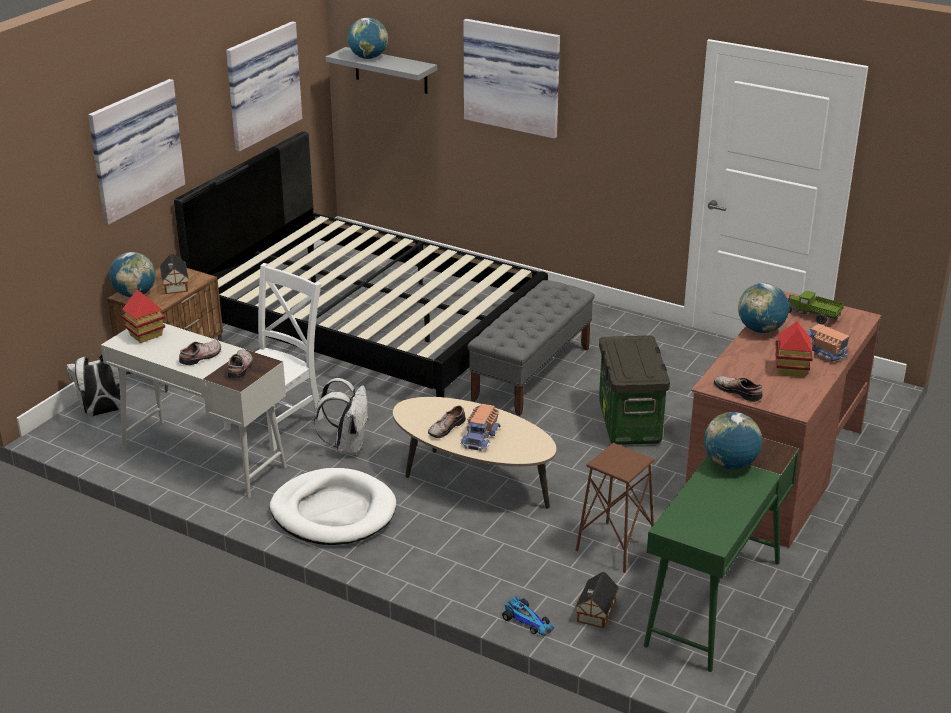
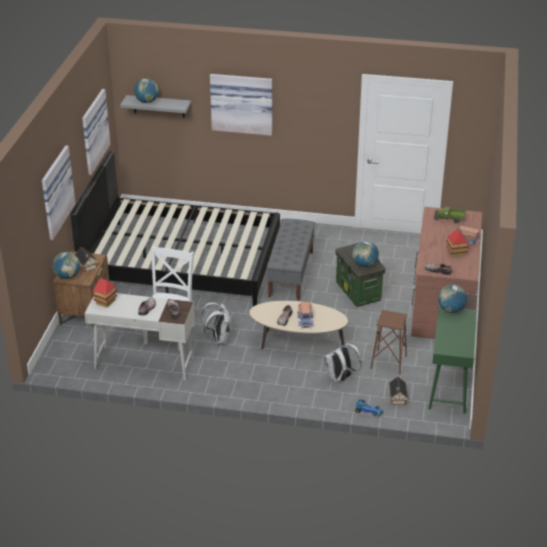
camera: 20 degrees left, 5 degrees up
white backpack [66,354,121,416] -> white backpack moved to [324,342,362,383]
white dog bed [270,468,396,545] -> none
globe [738,283,789,333] -> globe moved to [352,241,379,267]

